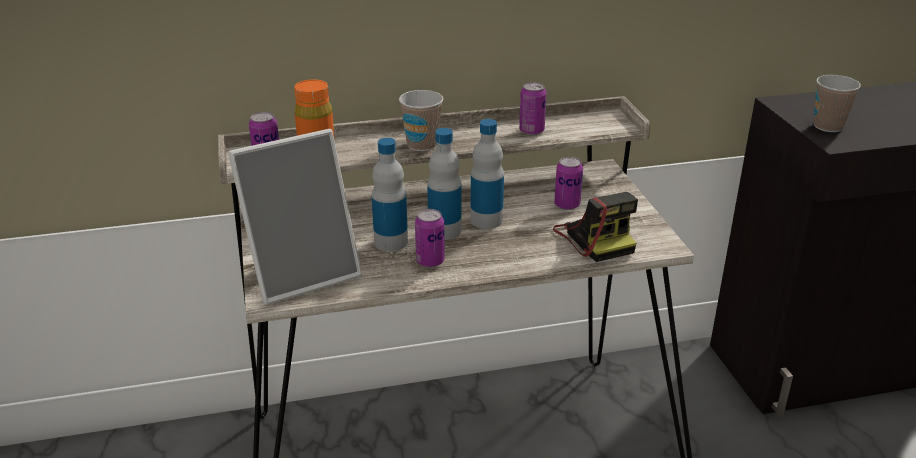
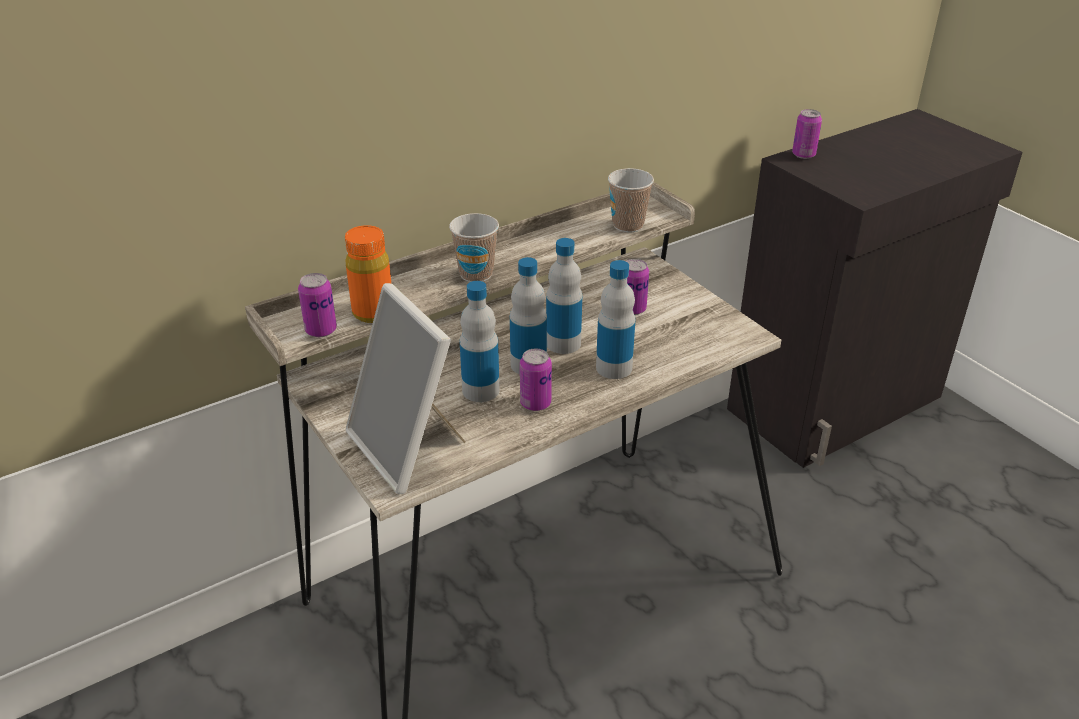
camera: 20 degrees left, 5 degrees up
picture frame [228,129,362,305] -> picture frame turned 105 degrees clockwise [346,283,465,494]
can [519,82,547,135] -> can moved to [792,109,822,159]
camera [553,192,638,262] -> none
cup [814,75,861,132] -> cup moved to [608,168,654,233]
none -> bottle [596,260,636,379]

